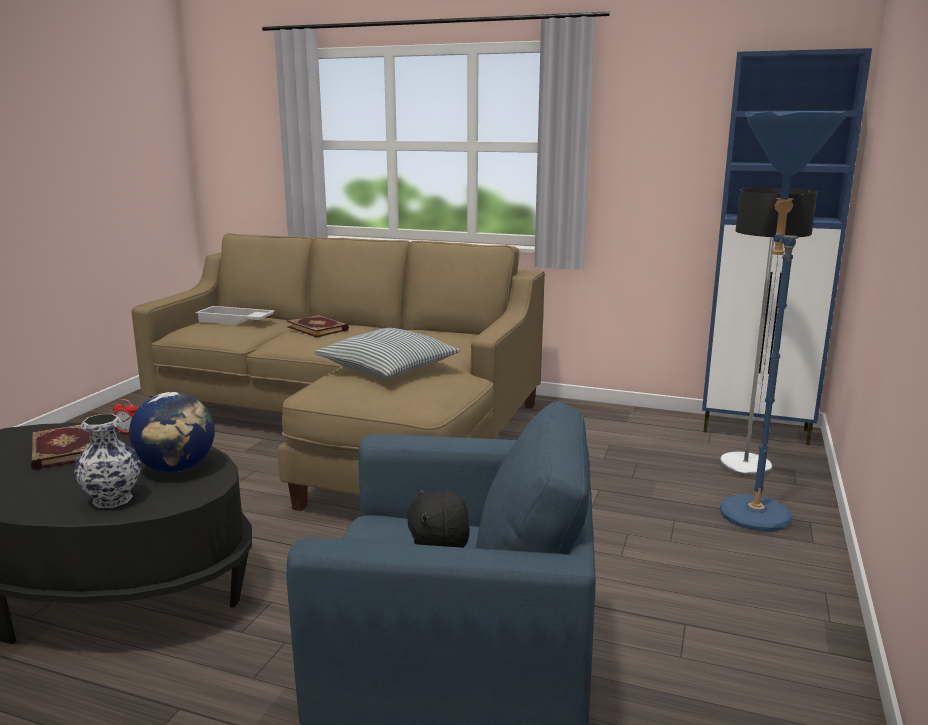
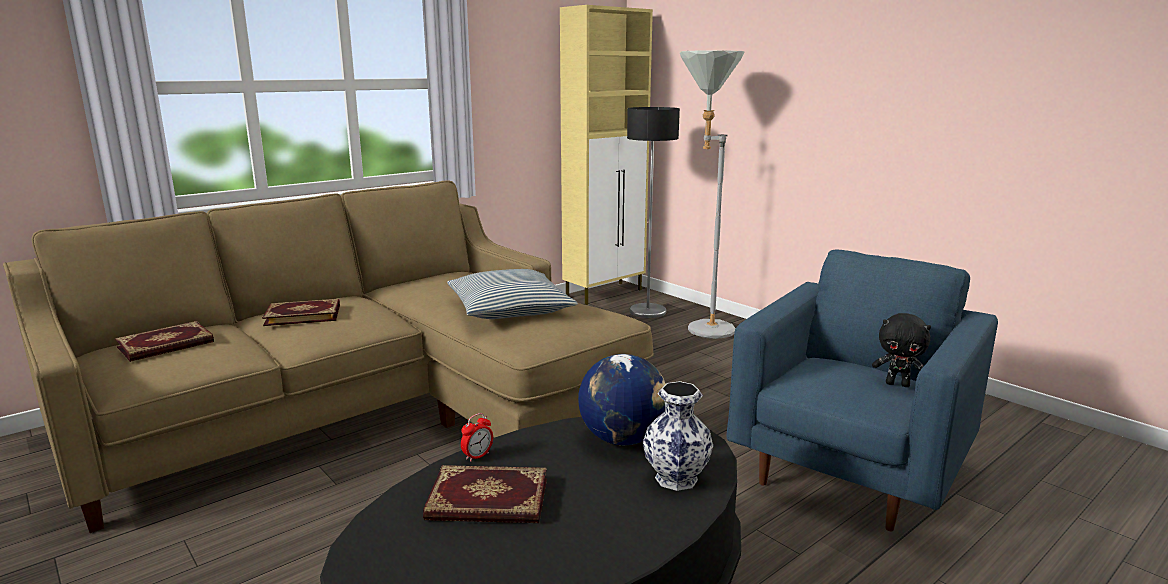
camera: 60 degrees left, 0 degrees up
white tray [195,306,275,325] -> book [115,321,214,362]
blue cabinet [702,48,872,445] -> beige cabinet [560,5,653,305]
blue floor lamp [720,111,847,531] -> grey floor lamp [680,50,744,339]

